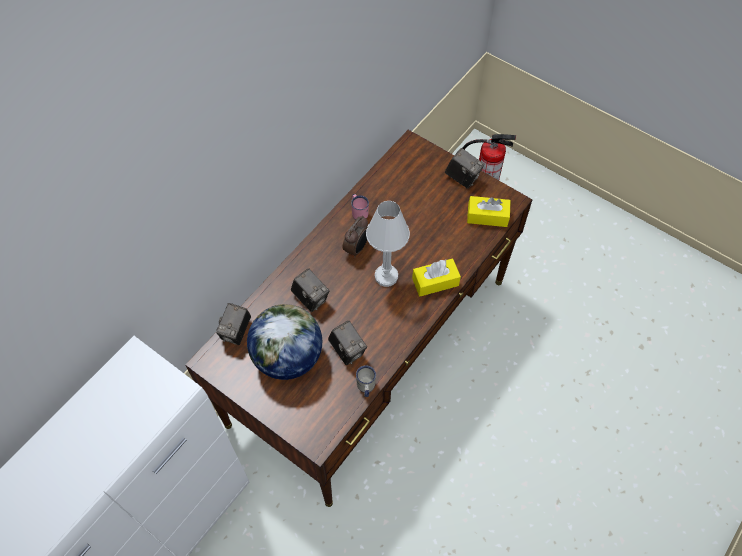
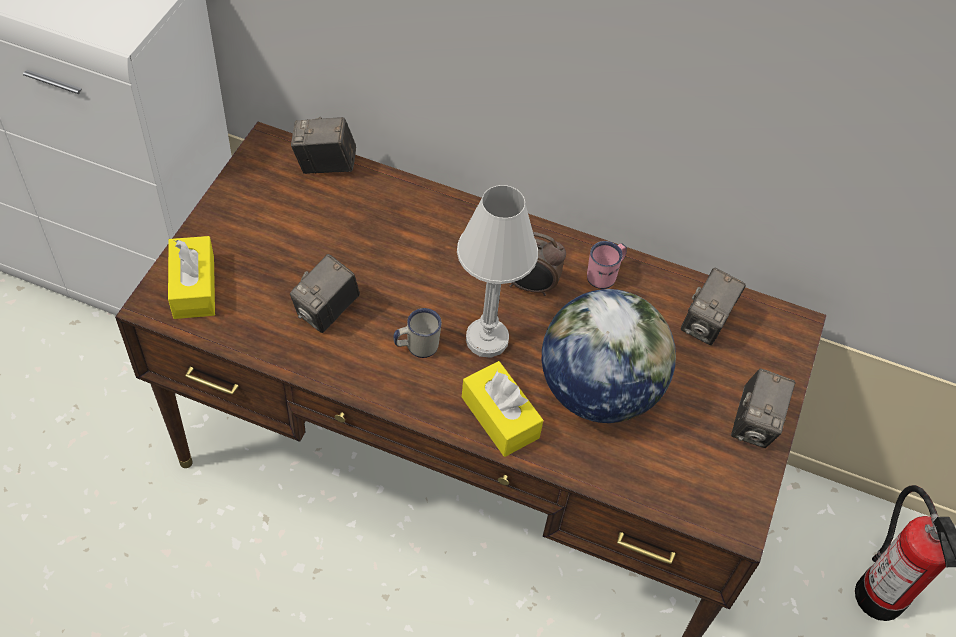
camera: 70 degrees right, 5 degrees down
globe [247,304,322,380] -> globe moved to [542,289,676,423]
camera [291,268,330,312] -> camera moved to [681,268,746,345]
white mug [356,365,376,397] -> white mug moved to [393,308,442,358]
yellow tissue box [467,196,511,227] -> yellow tissue box moved to [168,236,215,319]

